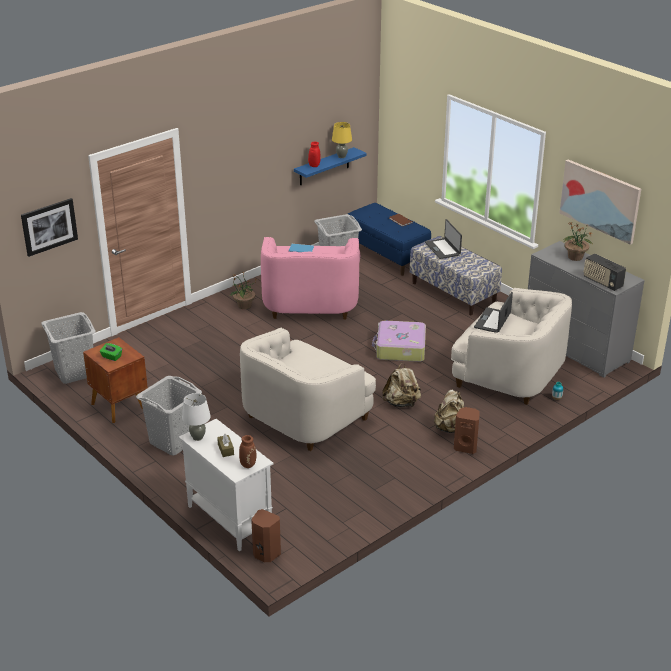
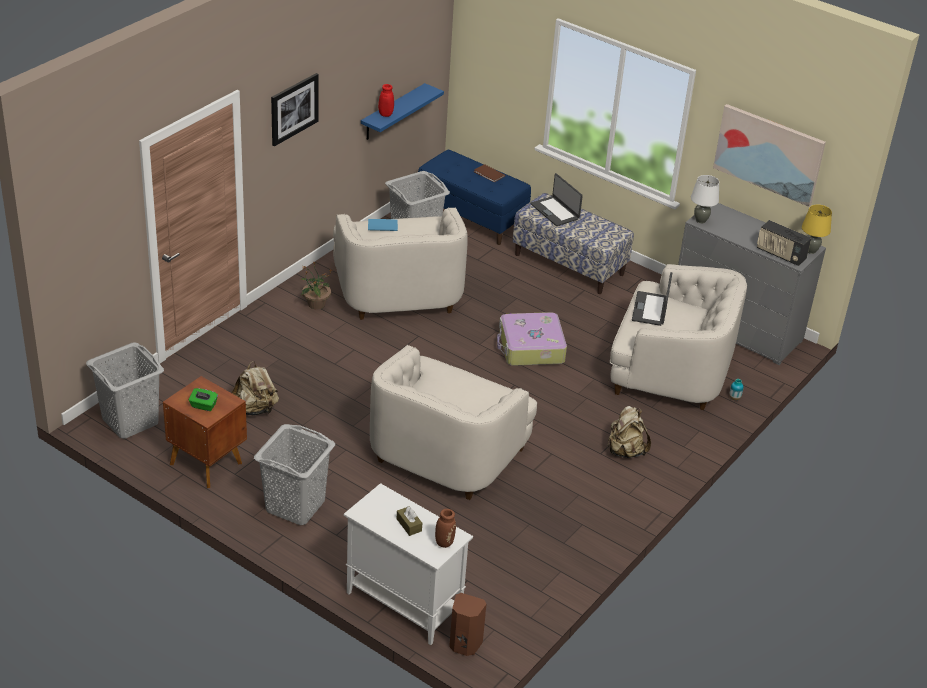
camera: 15 degrees left, 5 degrees up
picture [21,198,78,257] -> picture moved to [271,73,319,146]
white table lamp [182,393,211,441] -> white table lamp moved to [691,175,719,223]
pink armchair [261,237,360,320] -> white armchair [333,207,468,320]
yellow table lamp [332,122,352,158] -> yellow table lamp moved to [802,205,832,254]
beige backpack [382,363,421,407] -> beige backpack moved to [232,361,279,416]
brown speaker [454,407,480,454] -> none
potted plant [564,221,593,261] -> none

